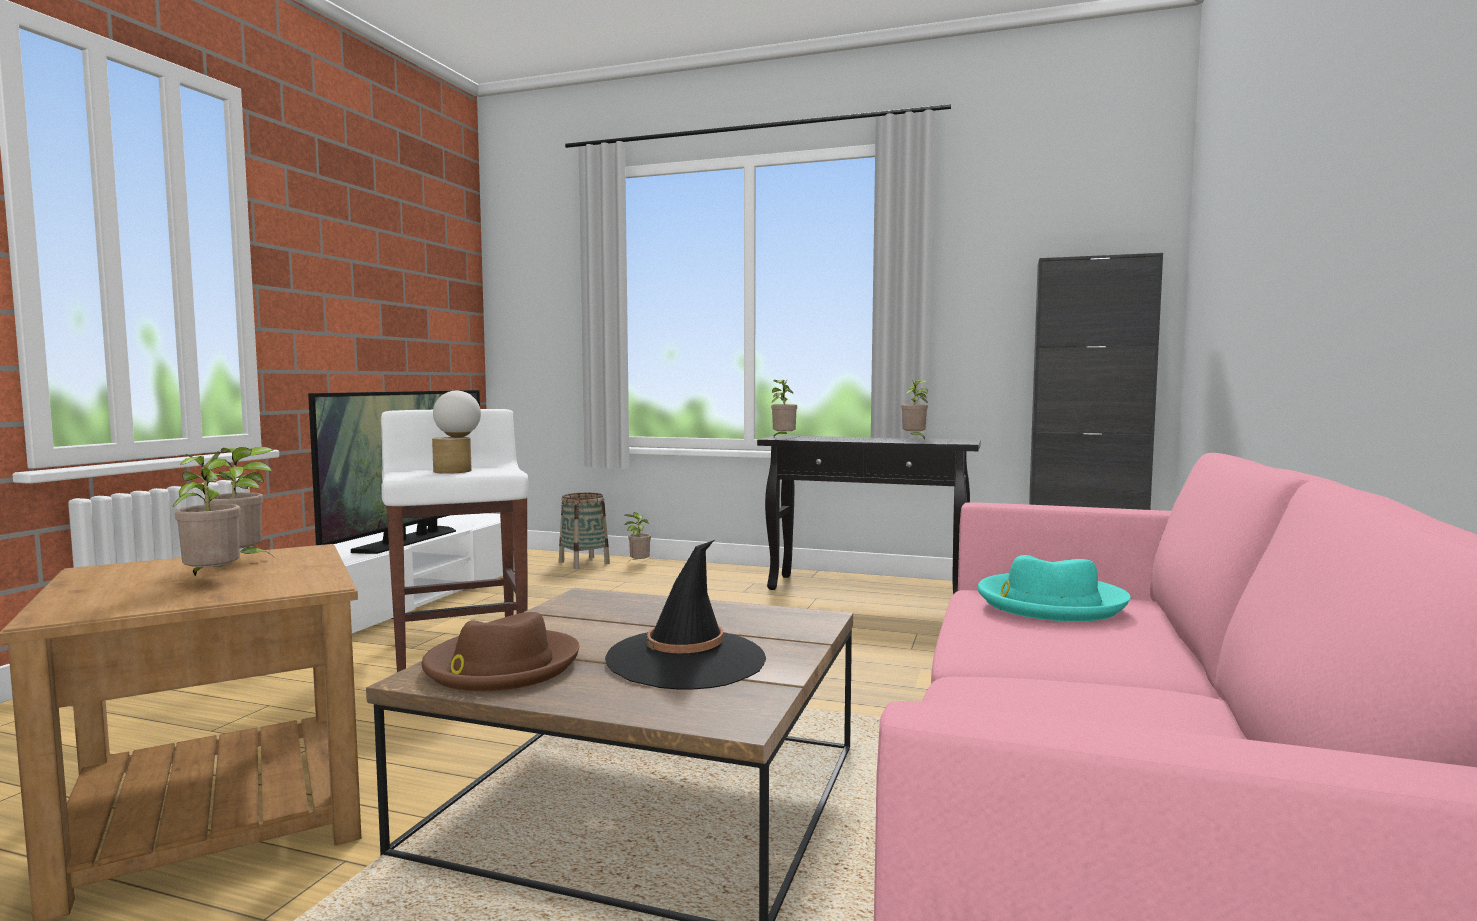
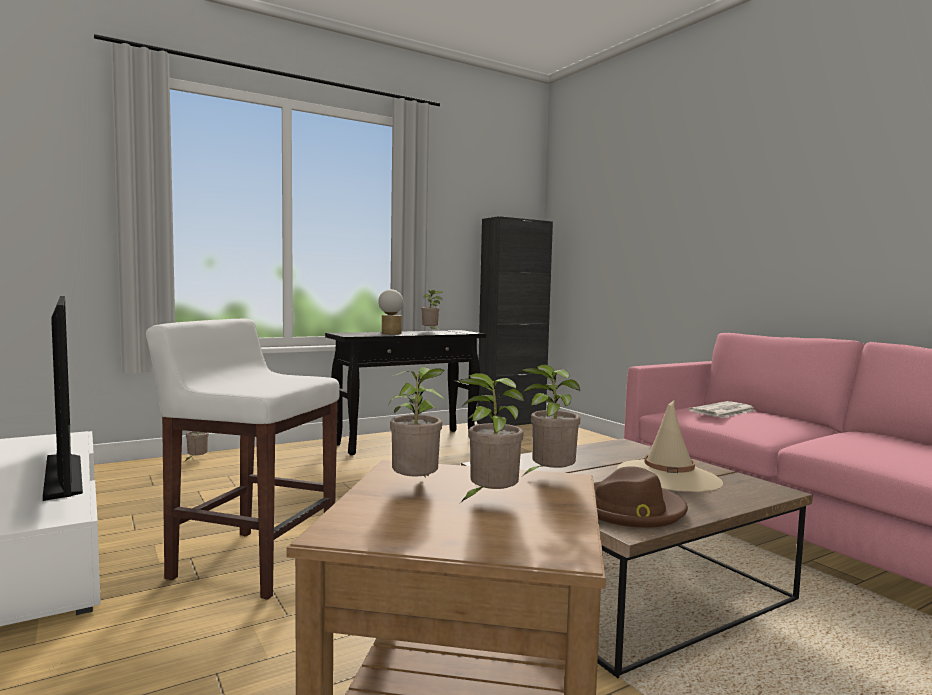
camera: 50 degrees left, 0 degrees up
table lamp [432,391,481,474] -> table lamp moved to [378,289,403,334]
basket [559,493,610,569] -> none
black hat [605,540,766,689] -> beige hat [617,399,723,492]
potted plant [771,380,797,437] -> potted plant moved to [521,365,580,475]
turquoise hat [977,555,1131,622] -> newspaper [689,401,757,418]

